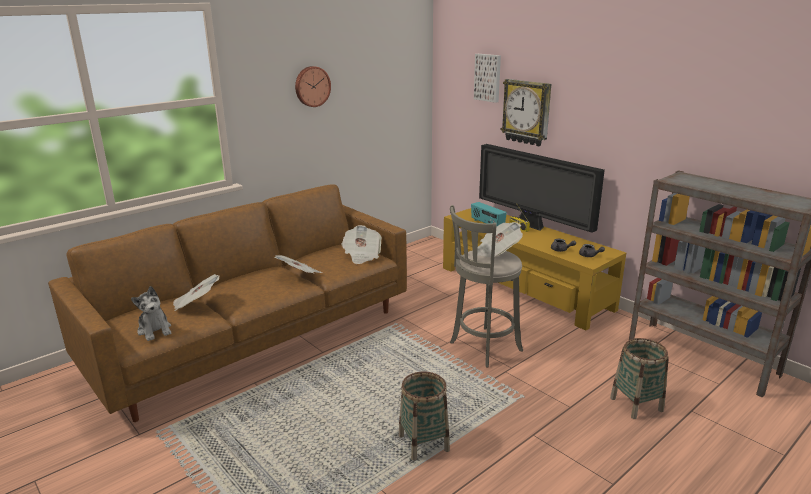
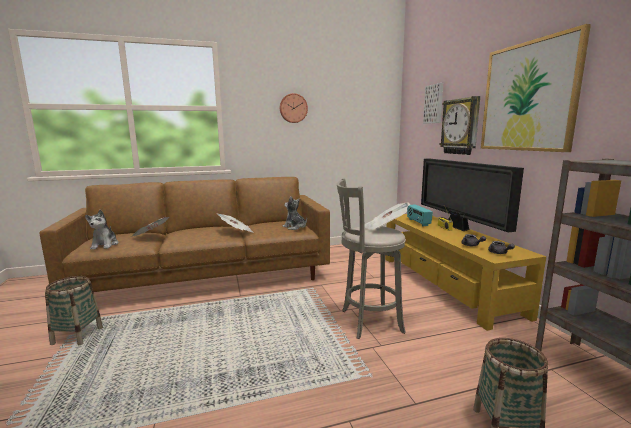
camera: 25 degrees right, 10 degrees down
newspaper [341,225,382,264] -> plush toy [282,196,307,230]
basket [399,372,450,461] -> basket moved to [45,276,103,345]
none -> picture [481,24,591,152]

